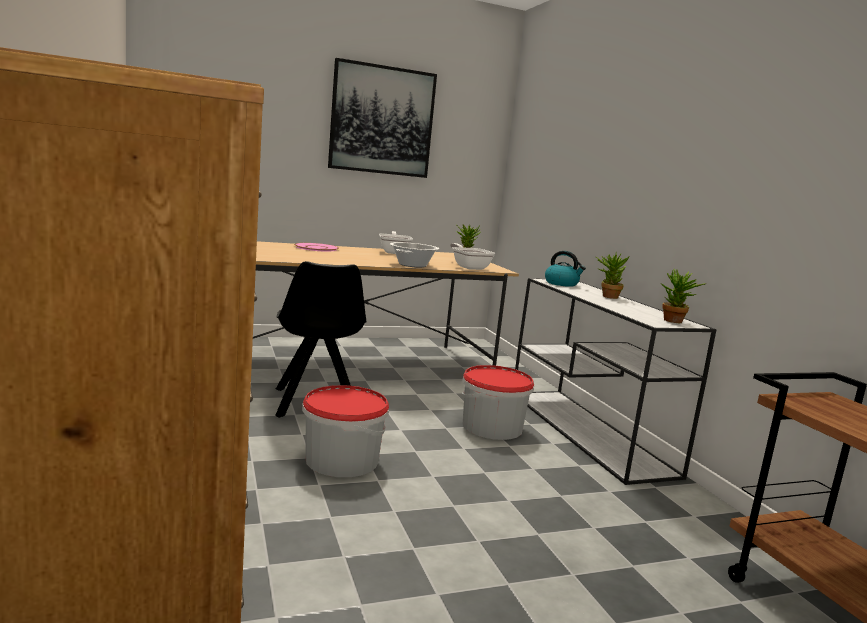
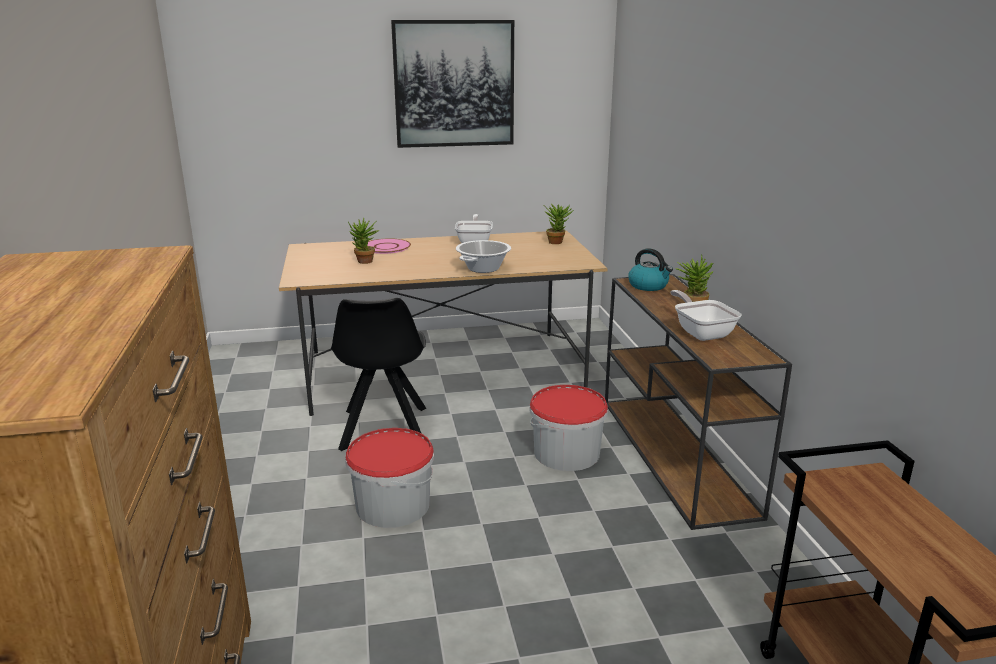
camera: 10 degrees right, 10 degrees up
frying pan [450,243,495,270] -> frying pan moved to [670,290,742,341]
white console table [515,278,717,485] -> brown console table [605,274,792,530]
potted plant [661,269,706,323] -> potted plant moved to [348,218,379,264]

